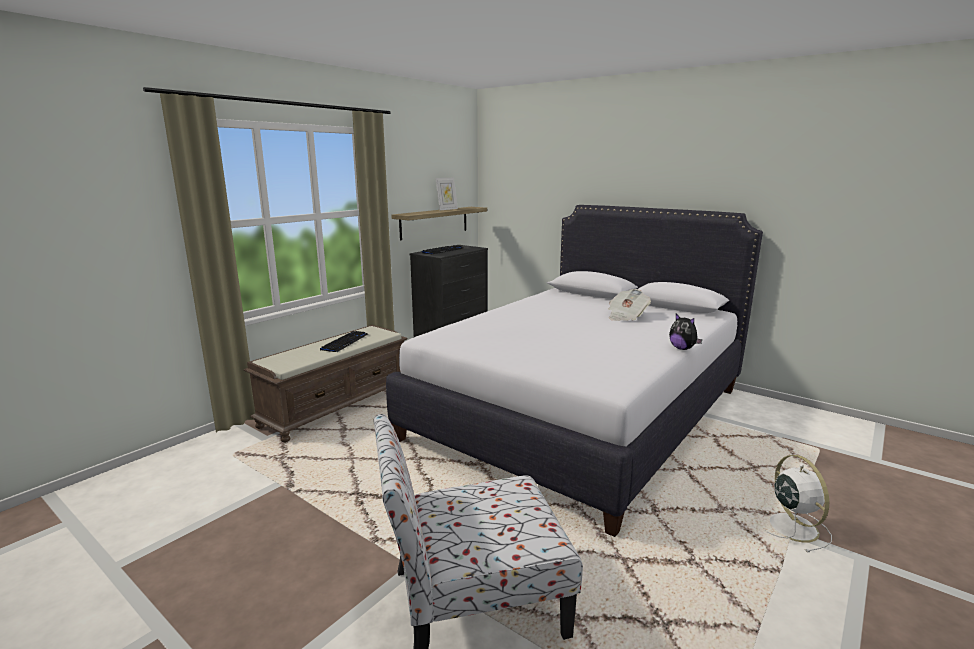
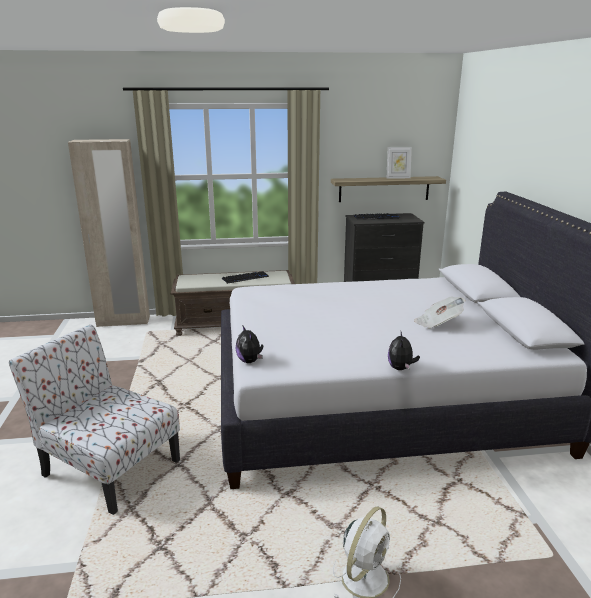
camera: 45 degrees right, 5 degrees up
none -> beige wardrobe [68,139,150,327]
none -> plush toy [236,326,264,363]

